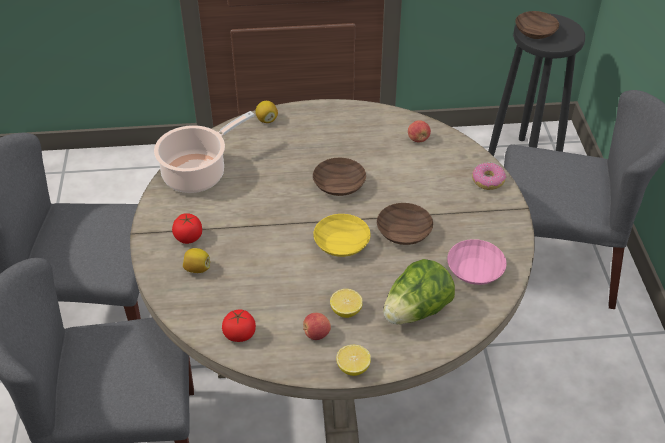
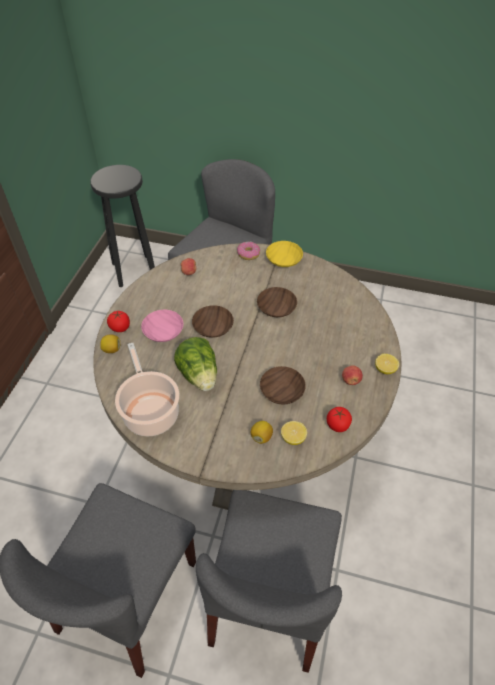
camera: 70 degrees left, 5 degrees up
tomato [172,213,202,244] -> tomato moved to [107,310,130,332]
yellow bowl [313,214,371,257] -> yellow bowl moved to [266,241,303,267]
lemon [330,289,363,318] -> lemon moved to [281,421,307,445]
lettuce [383,259,455,325] -> lettuce moved to [174,337,217,391]
pink bowl [447,239,507,285] -> pink bowl moved to [141,310,184,342]
brown bowl [515,11,559,39] -> brown bowl moved to [260,366,306,404]

